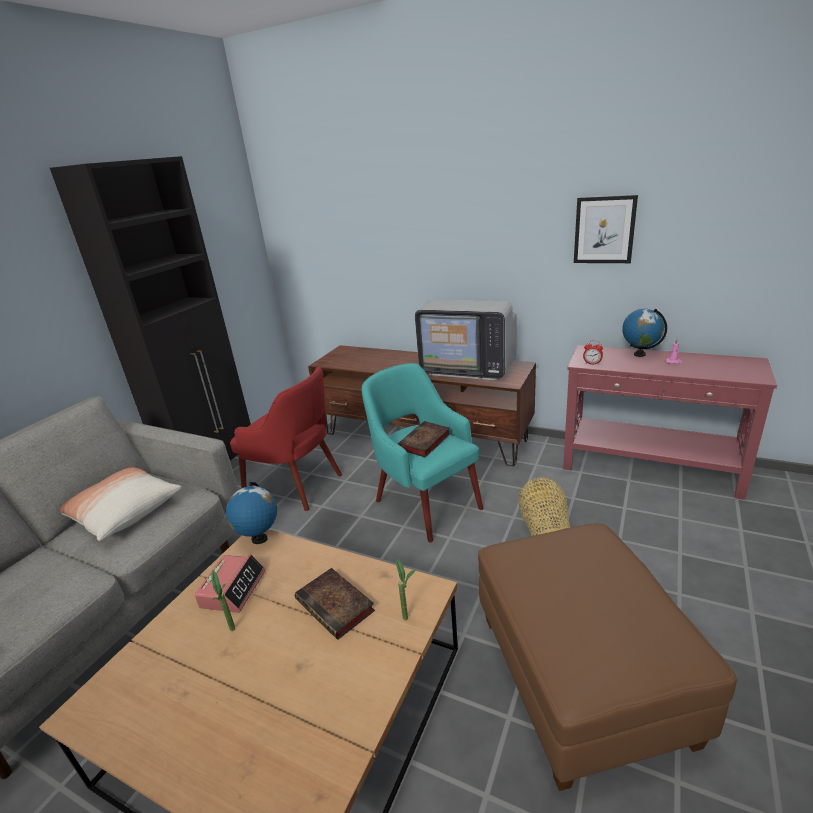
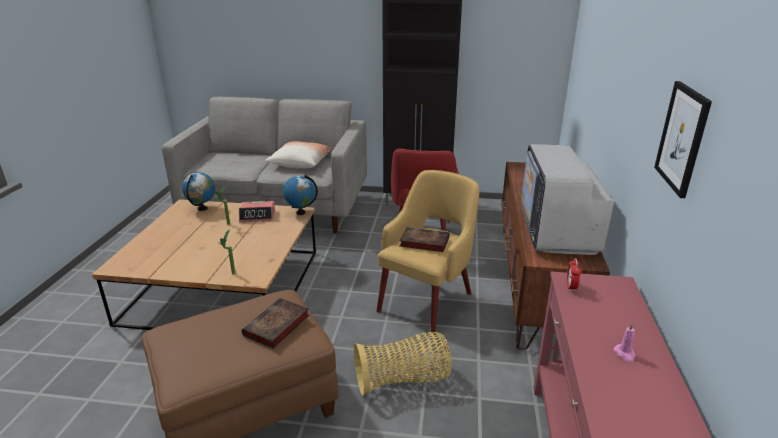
camera: 70 degrees right, 0 degrees up
book [295,568,375,640] -> book moved to [242,298,309,349]
turquoise armchair [361,363,483,543] -> yellow armchair [377,170,479,335]
globe [622,309,667,357] -> globe moved to [182,172,215,211]

